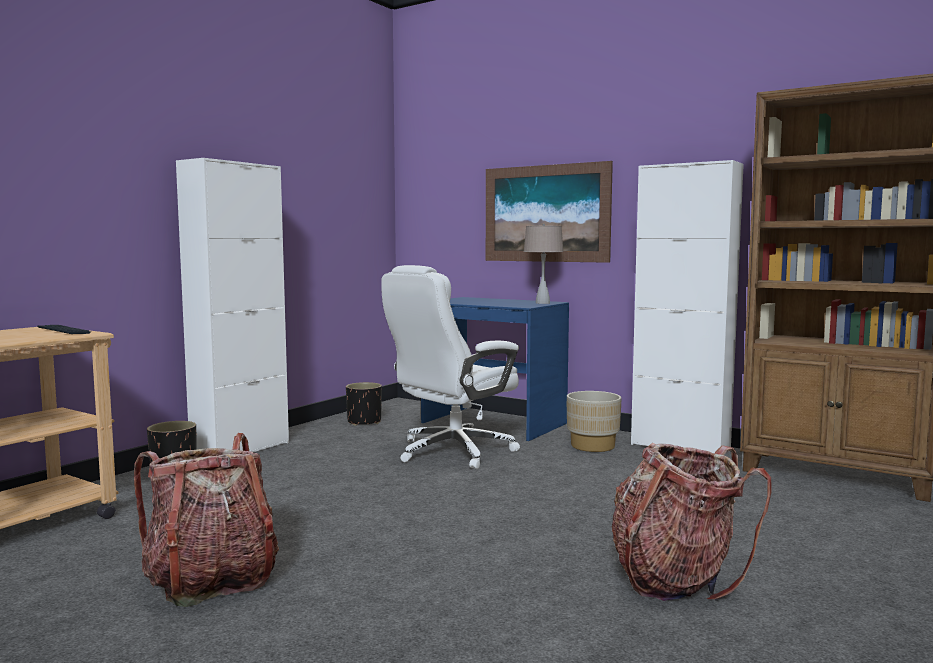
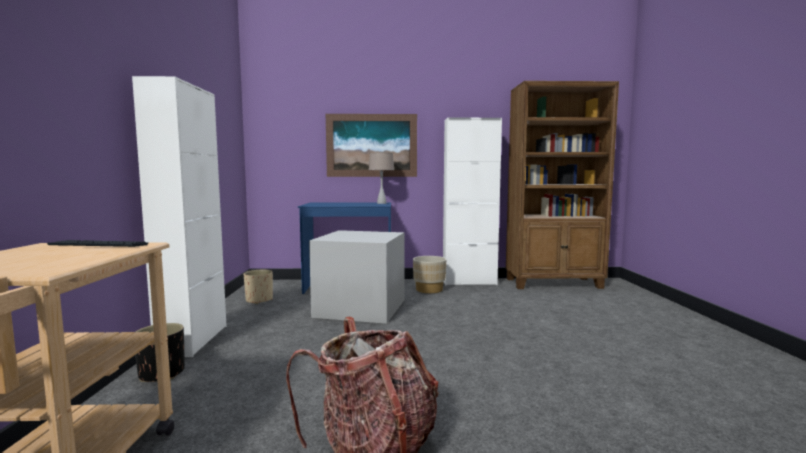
camera: 35 degrees left, 0 degrees up
black planter [346,382,382,426] -> beige planter [244,270,273,304]
white office chair [381,265,520,469] -> grey storage box [309,230,404,324]
backpack [612,443,772,601] -> none

